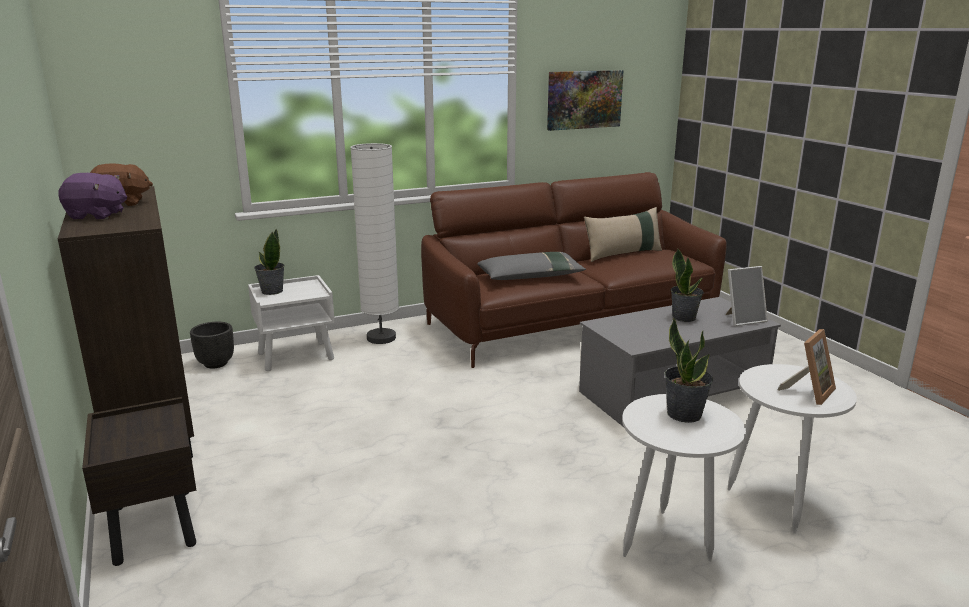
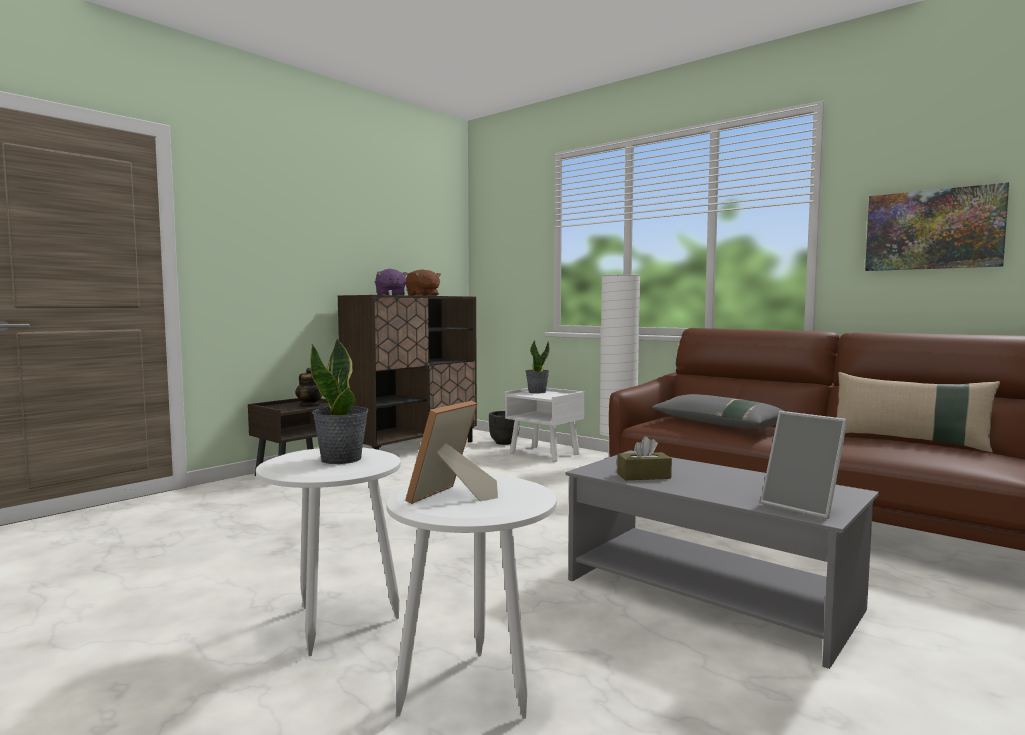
camera: 65 degrees right, 15 degrees down
potted plant [671,249,704,322] -> none
picture frame [778,329,836,405] -> picture frame turned 105 degrees clockwise [405,400,498,504]
none -> teapot [295,368,322,407]
none -> brown tissue box [617,436,672,480]

